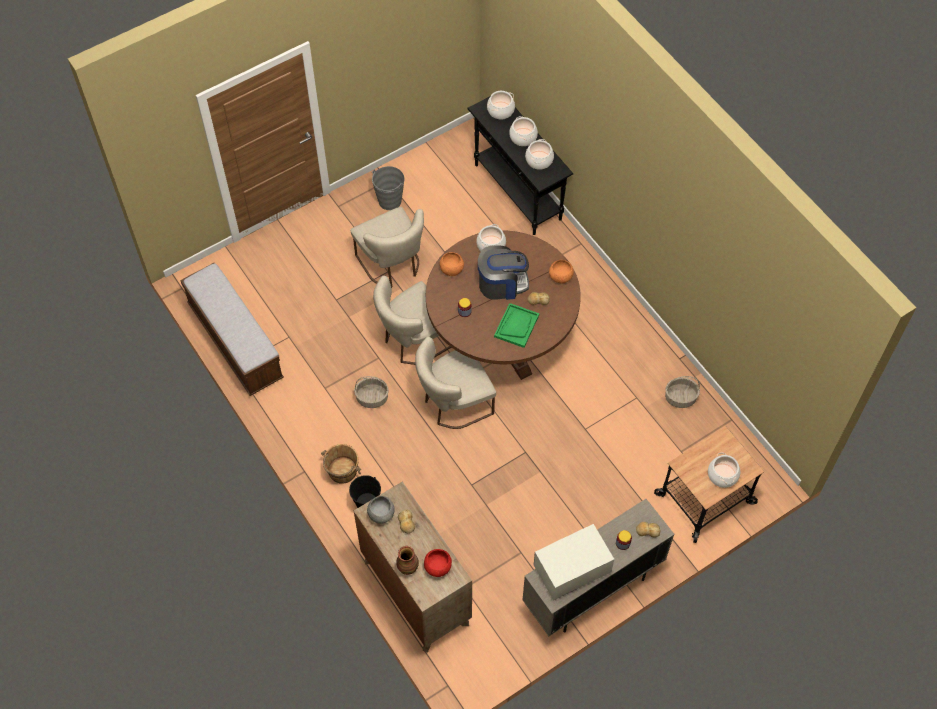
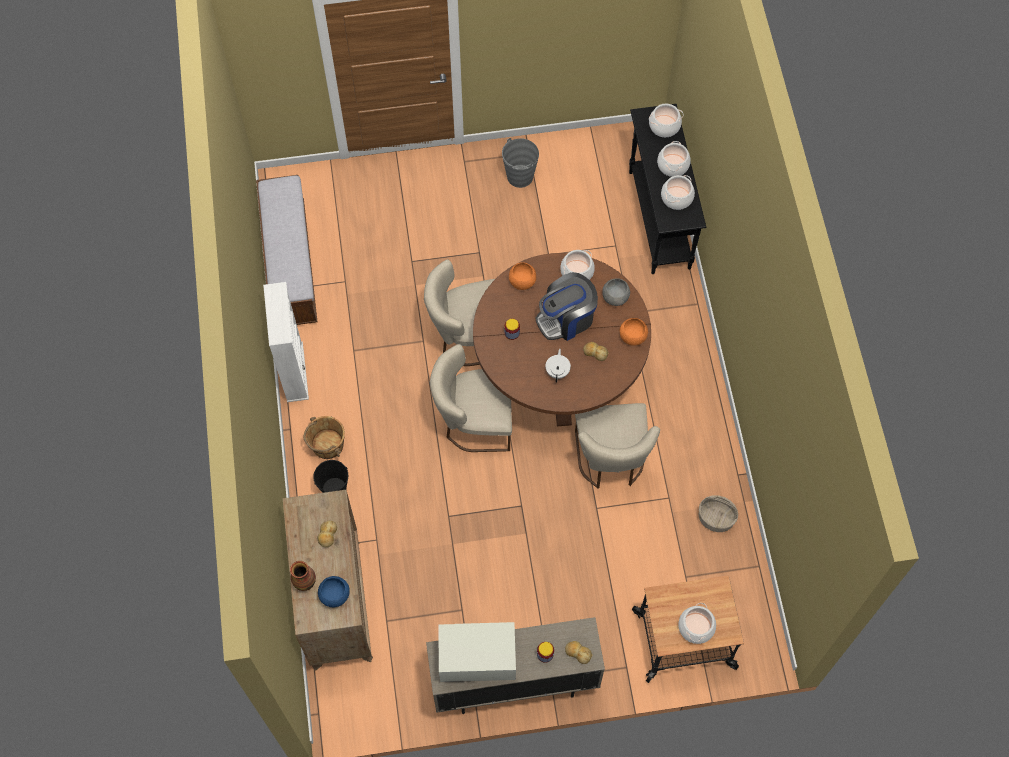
camera: 25 degrees right, 5 degrees up
beige chair [350,207,424,288] -> beige chair moved to [575,403,660,488]
basket [354,376,389,408] -> none
grey bowl [367,496,395,524] -> grey bowl moved to [602,278,630,306]
red bowl [424,549,452,577] -> blue bowl [318,576,350,607]
coffee machine [478,245,529,300] -> coffee machine turned 135 degrees clockwise [535,272,598,341]
green tray [494,303,539,348] -> white teapot [545,349,571,382]
none -> white bookcase [263,282,309,402]

